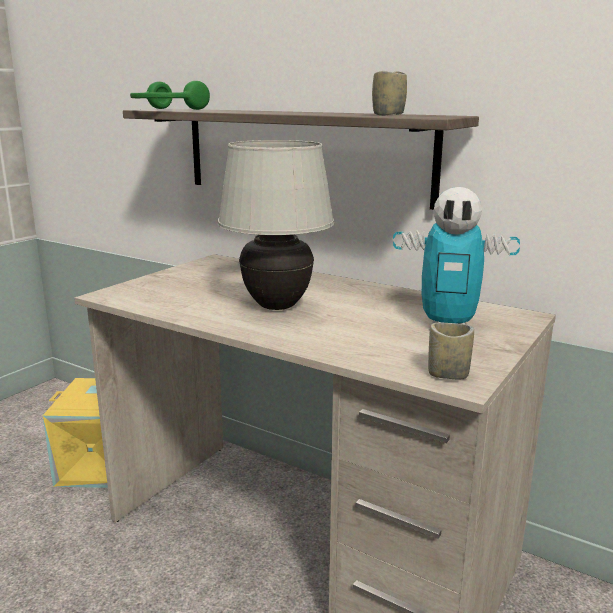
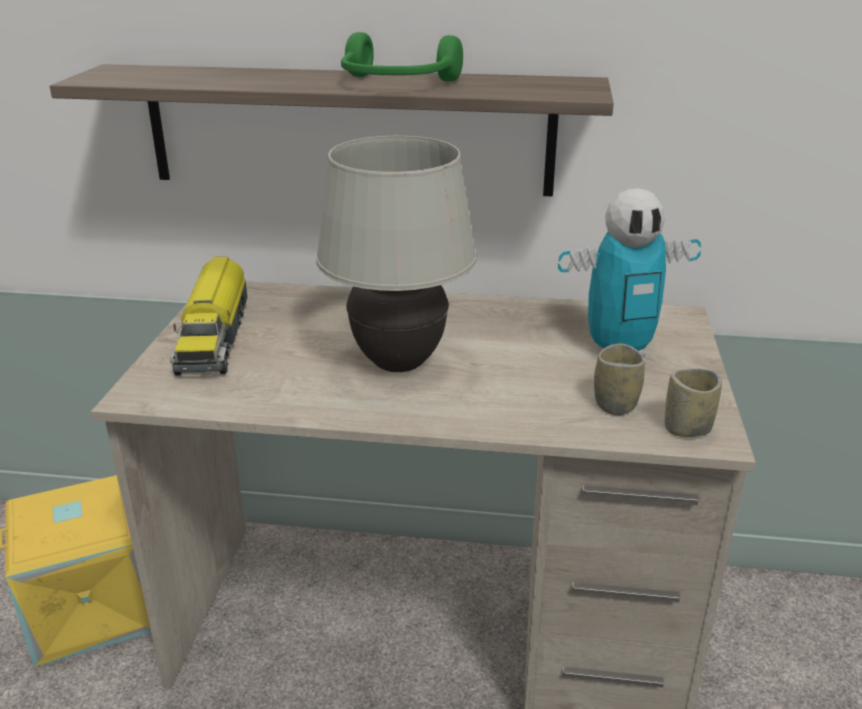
camera: 25 degrees left, 10 degrees up
green headphones [130,81,210,110] -> green headphones moved to [341,32,463,82]
cup [372,71,407,116] -> cup moved to [594,343,644,415]
none -> toy truck [170,257,247,376]

